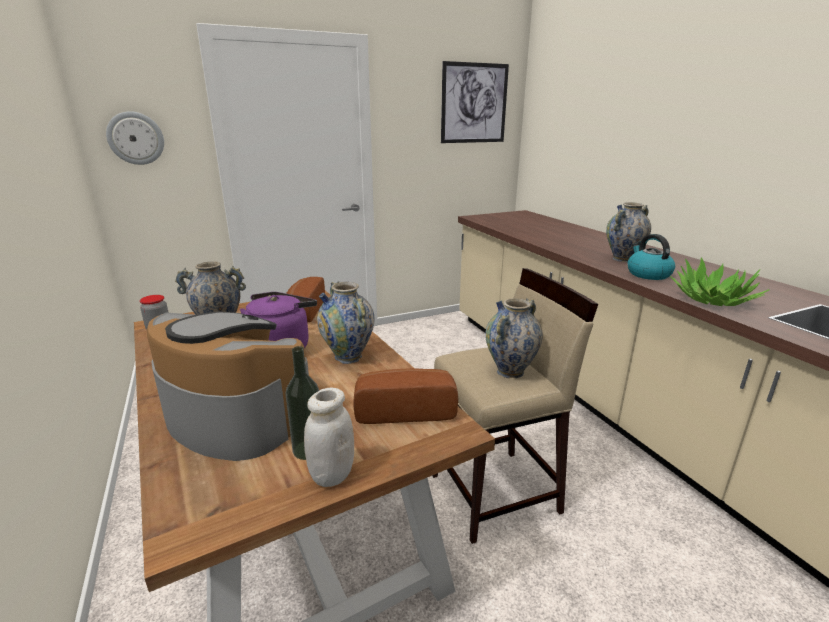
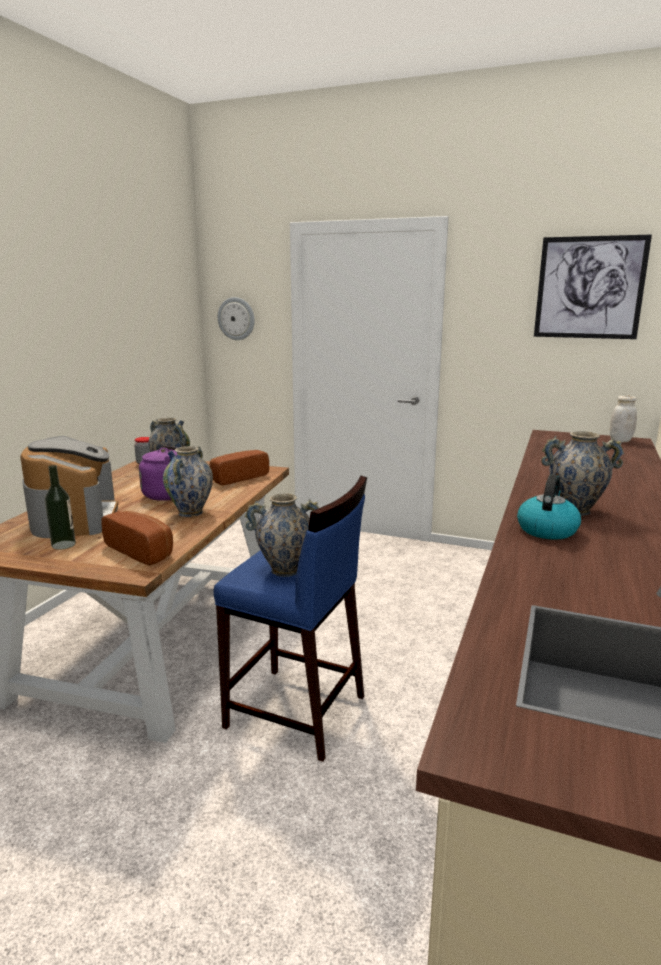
camera: 45 degrees right, 5 degrees down
white jar [304,388,354,487] -> white jar moved to [610,396,637,442]
beige stool [432,268,598,544] -> blue stool [214,476,367,762]
potted plant [670,257,769,306] -> none

